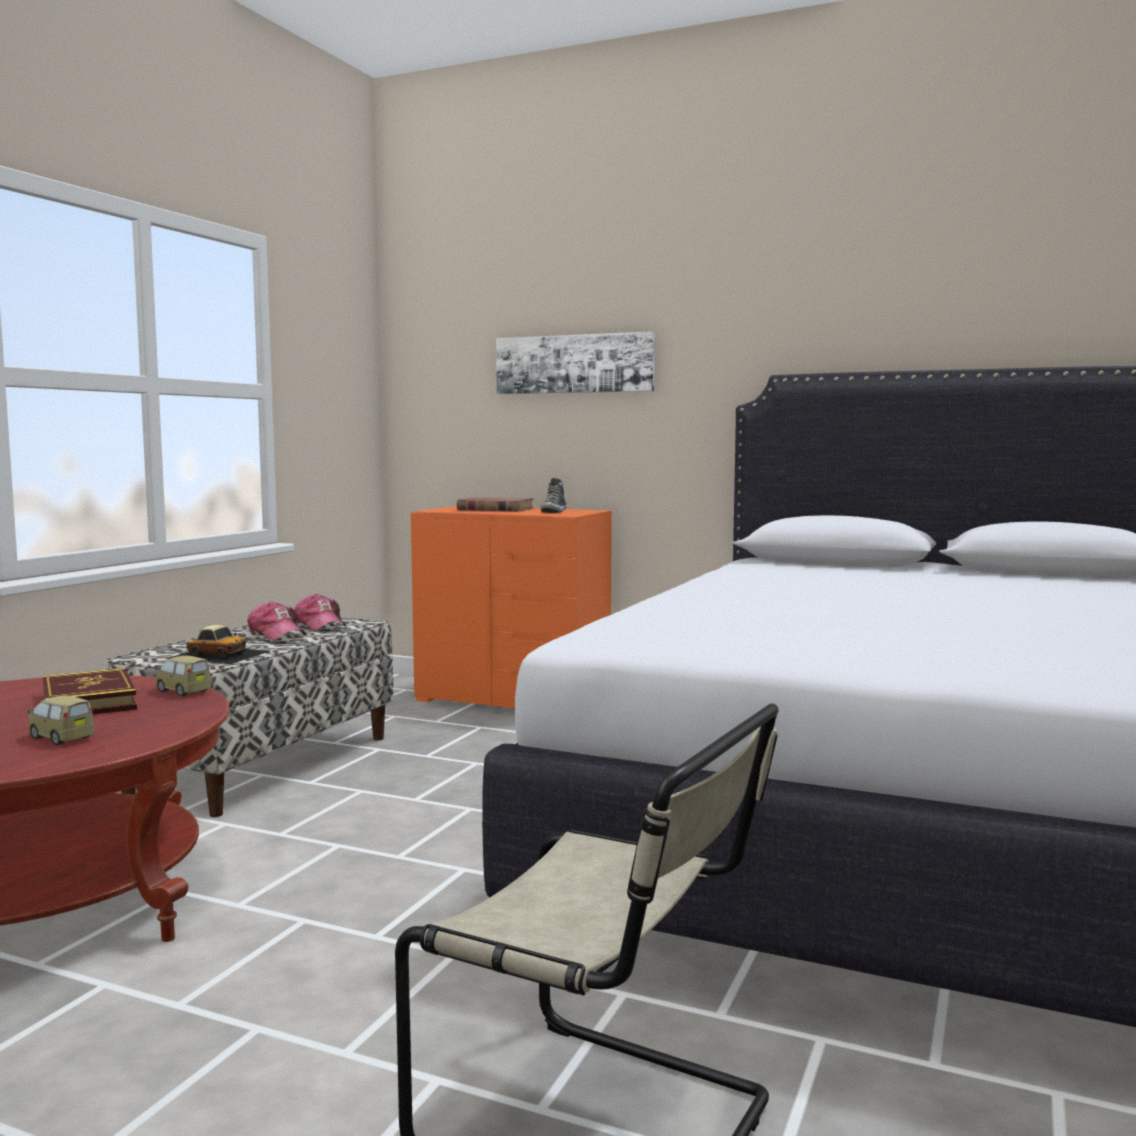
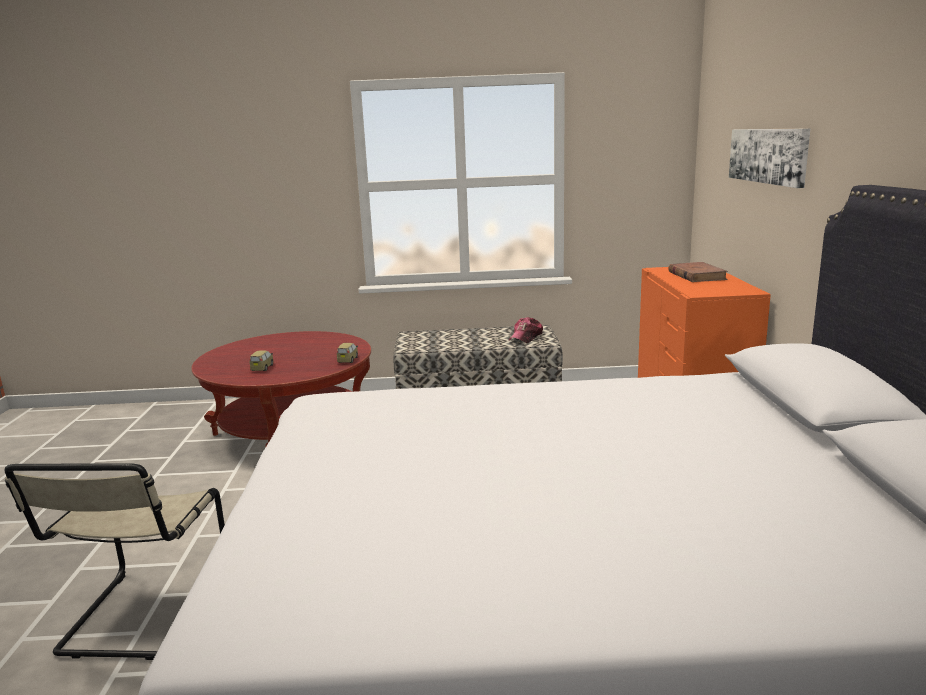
camera: 65 degrees right, 10 degrees up
book [43,668,137,715] -> none
toy car [166,625,270,664] -> none
cap [247,601,306,640] -> none
shoe [540,478,566,513] -> none

